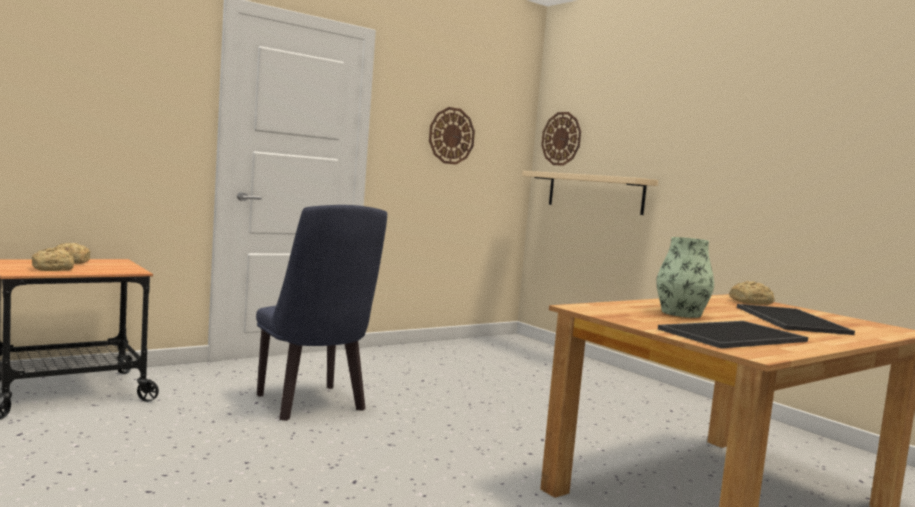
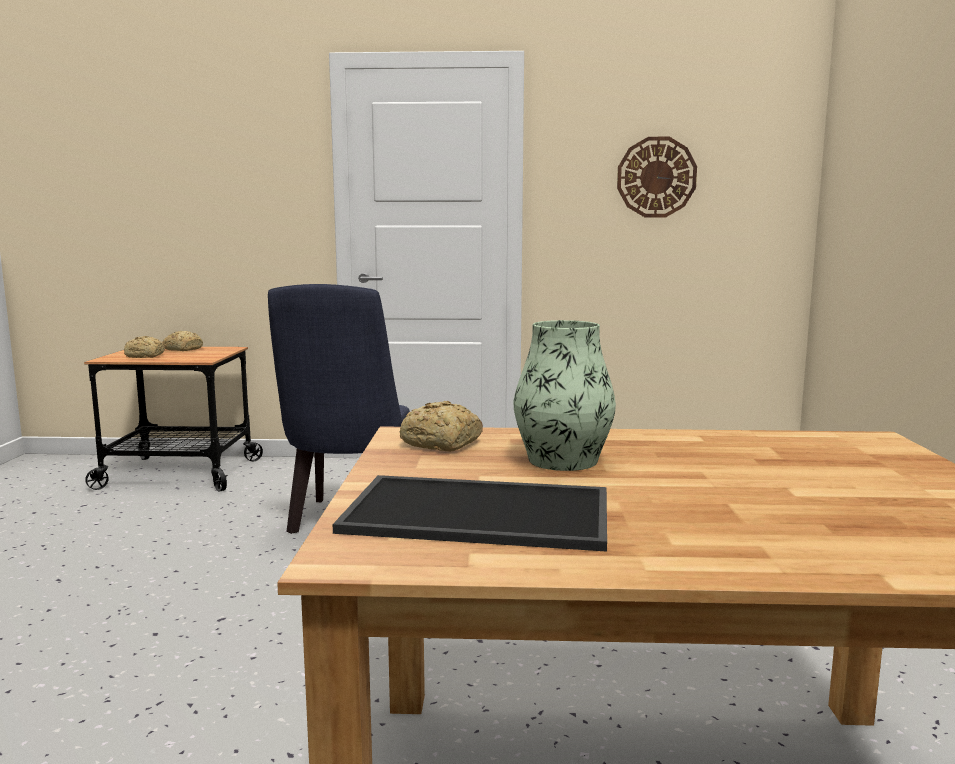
camera: 40 degrees right, 5 degrees up
beige shelf [522,171,658,215] -> none
wall clock [541,112,581,166] -> none
bread [729,281,775,305] -> bread moved to [400,401,483,452]
tray [737,304,855,335] -> none

